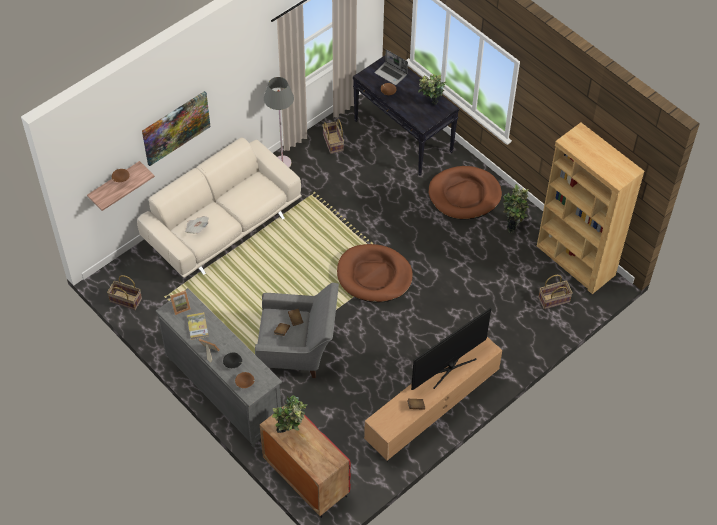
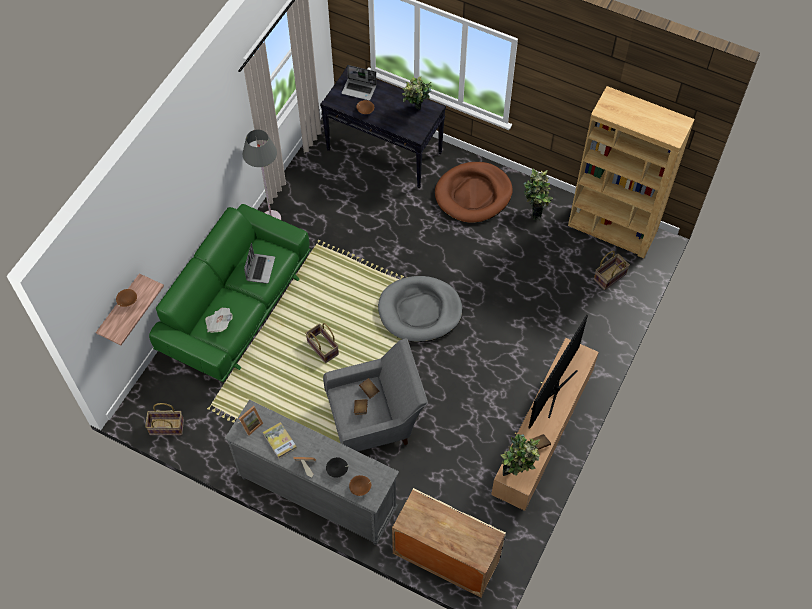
camera: 20 degrees left, 5 degrees up
beige sofa [137,137,302,278] -> green sofa [149,204,311,382]
picture [142,91,211,166] -> none
red cabinet [260,406,351,518] -> beige cabinet [392,488,506,597]
potted plant [272,395,308,433] -> potted plant moved to [501,434,540,476]
basket [322,119,344,154] -> basket moved to [305,323,339,363]
brown dog bed [337,244,413,303] -> grey dog bed [378,276,462,342]
none -> laptop [244,242,275,284]

